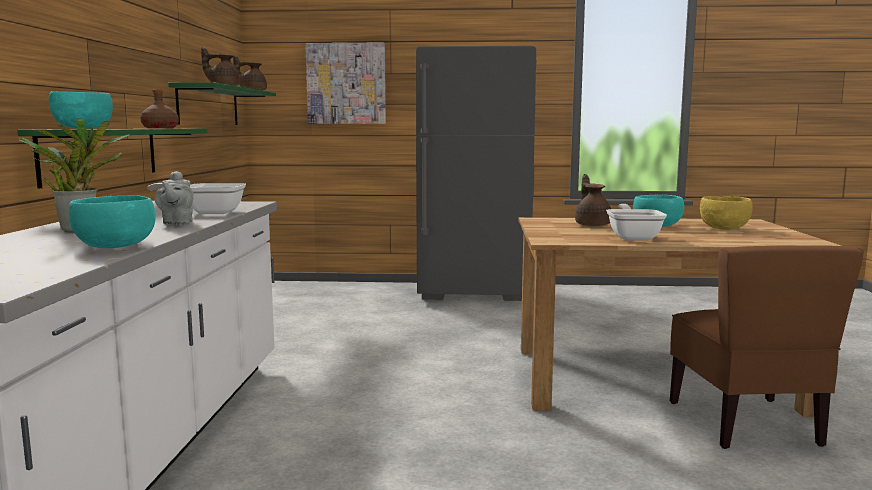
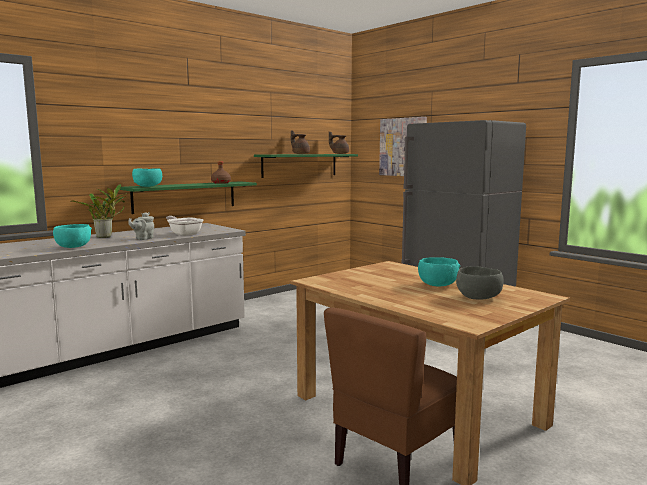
camera: 45 degrees right, 0 degrees up
brown teapot [575,174,611,226] -> none
frying pan [606,204,667,241] -> none
yellow bowl [700,196,753,230] -> grey bowl [456,266,504,300]

